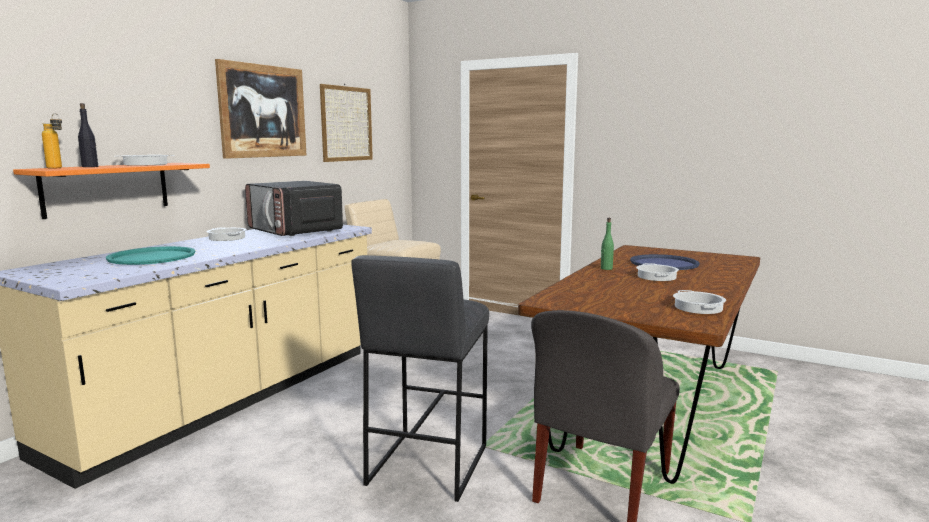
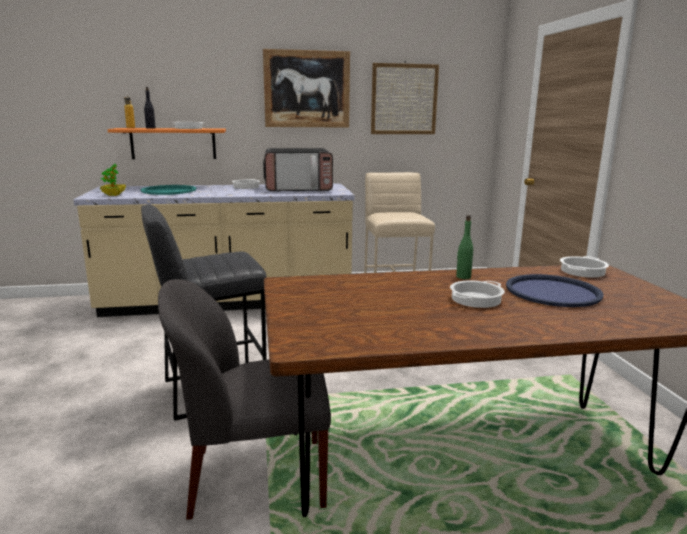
camera: 50 degrees right, 5 degrees up
microwave [245,181,343,236] -> microwave turned 105 degrees counterclockwise [263,148,333,192]
cooking pot [673,290,726,314] -> cooking pot moved to [560,256,609,278]
none -> potted plant [100,164,126,196]

